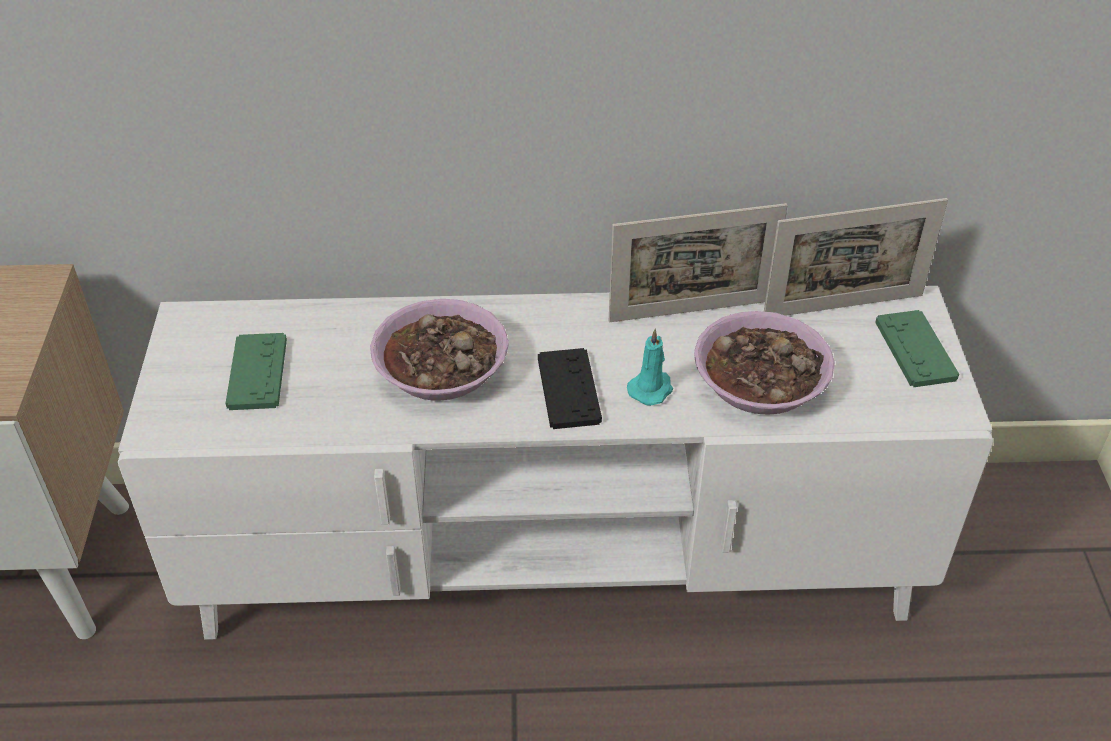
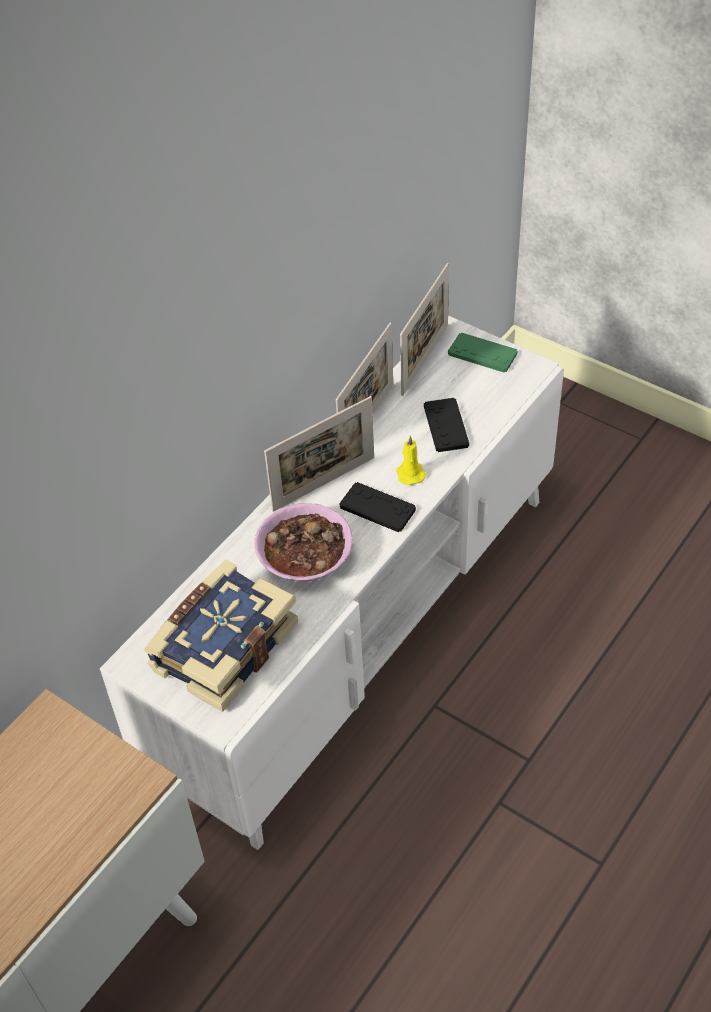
camera: 50 degrees left, 5 degrees up
green game controller [226,333,287,410] -> book [144,560,298,712]
turquoise candle [627,329,673,406] -> yellow candle [397,436,426,485]
bowl [694,311,835,415] -> black game controller [424,398,469,452]
none -> picture frame [264,396,374,512]

